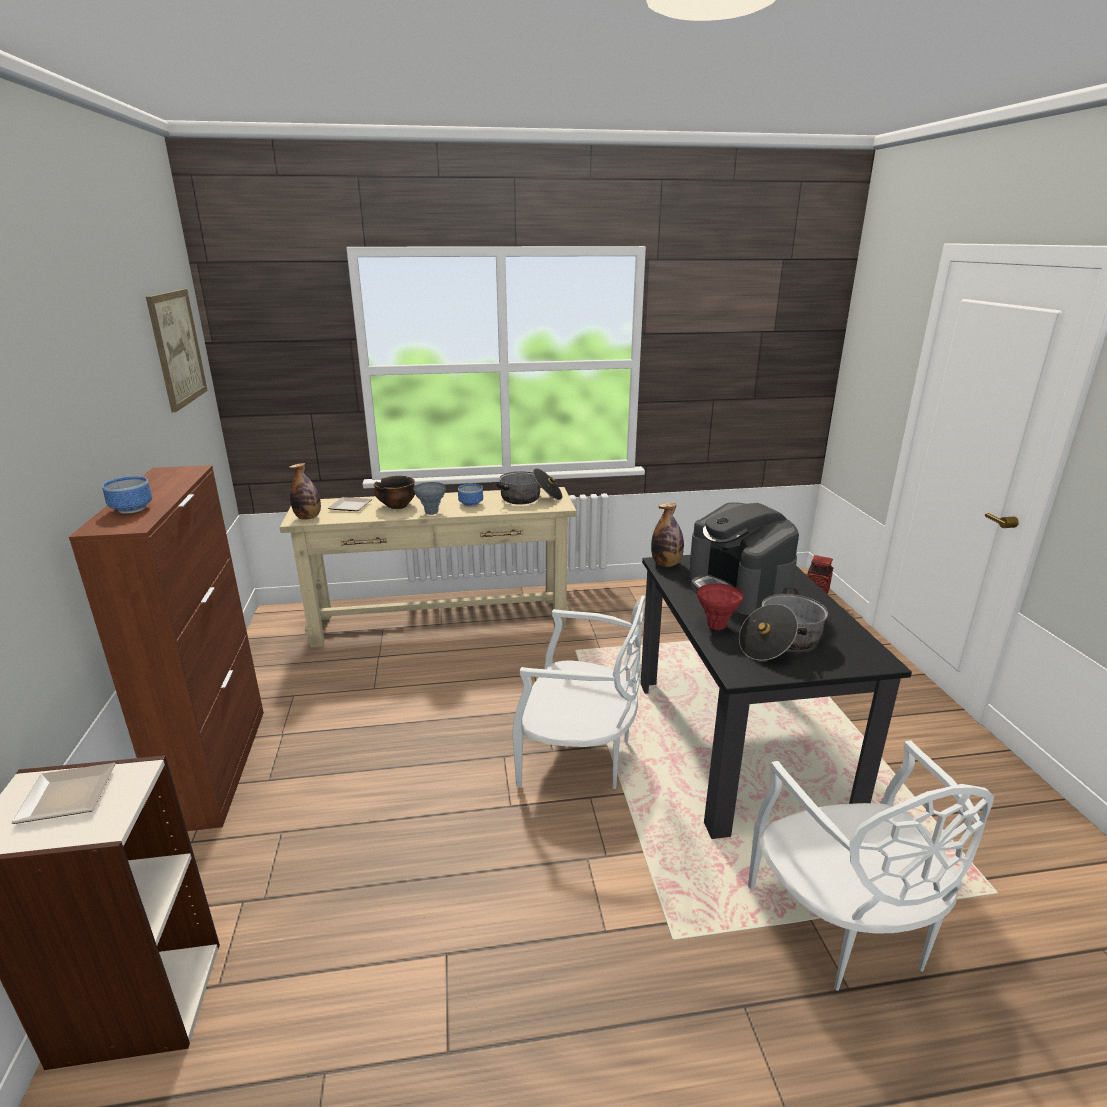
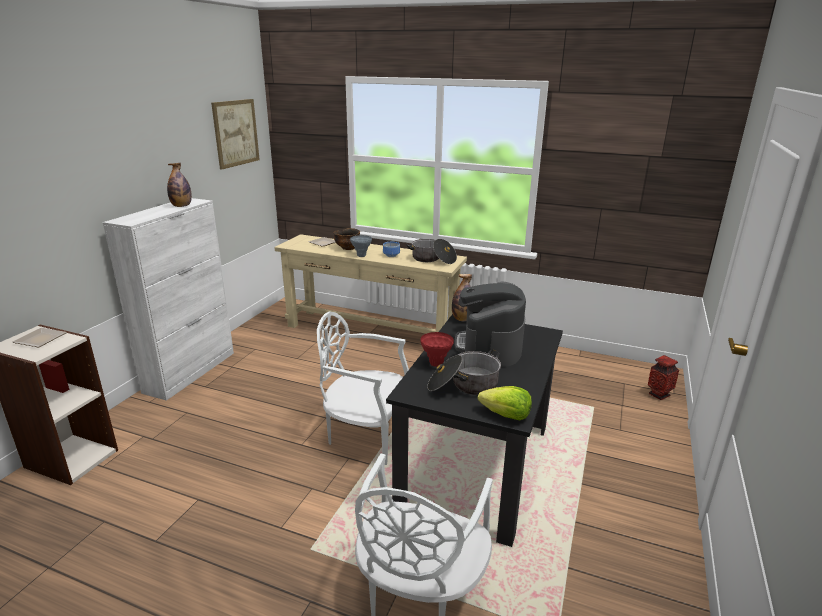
camera: 30 degrees right, 0 degrees up
brown cabinet [69,465,264,831] -> white cabinet [103,198,234,401]
bowl [102,476,152,514] -> none
bottle [289,463,321,520] -> bottle moved to [167,163,192,207]
white chair [512,596,645,789] -> white chair turned 150 degrees clockwise [317,311,409,465]
none -> lettuce [478,386,532,420]

